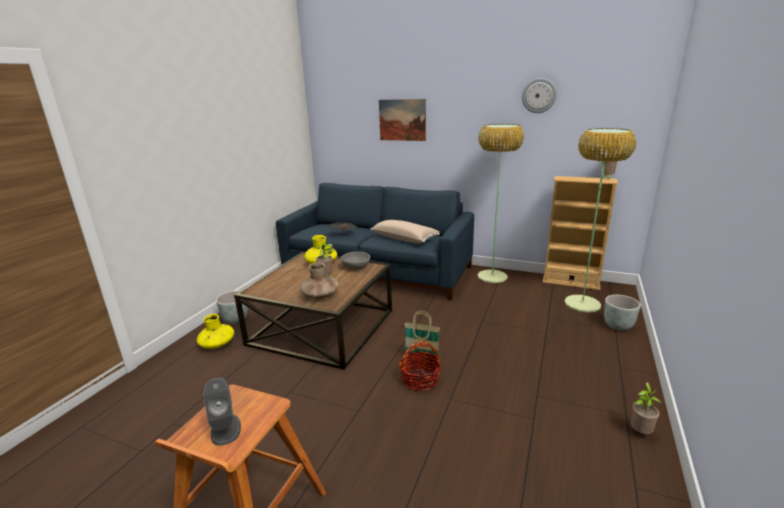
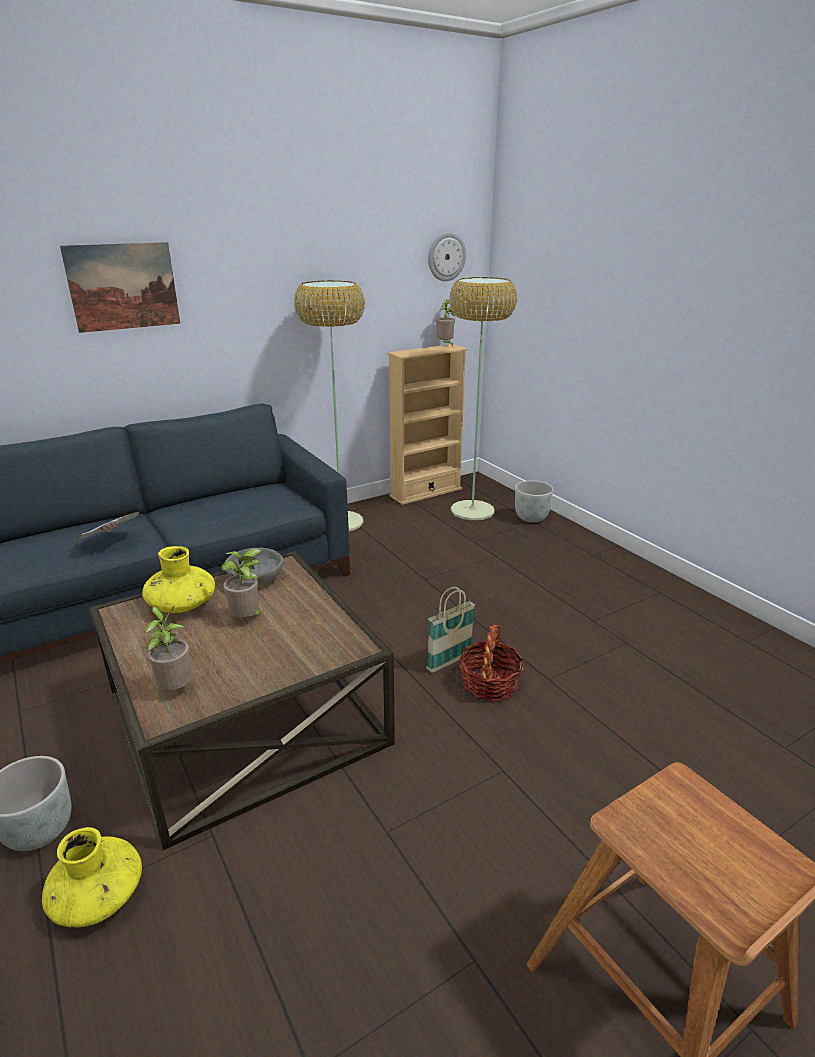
camera: 55 degrees left, 5 degrees up
grey speaker [203,377,241,446] -> none
brown vase [300,262,339,300] -> none
beige pillow [371,220,440,244] -> none
wall clock [522,78,557,113] -> wall clock moved to [428,232,466,281]
potted plant [631,382,662,434] -> potted plant moved to [145,607,192,690]

